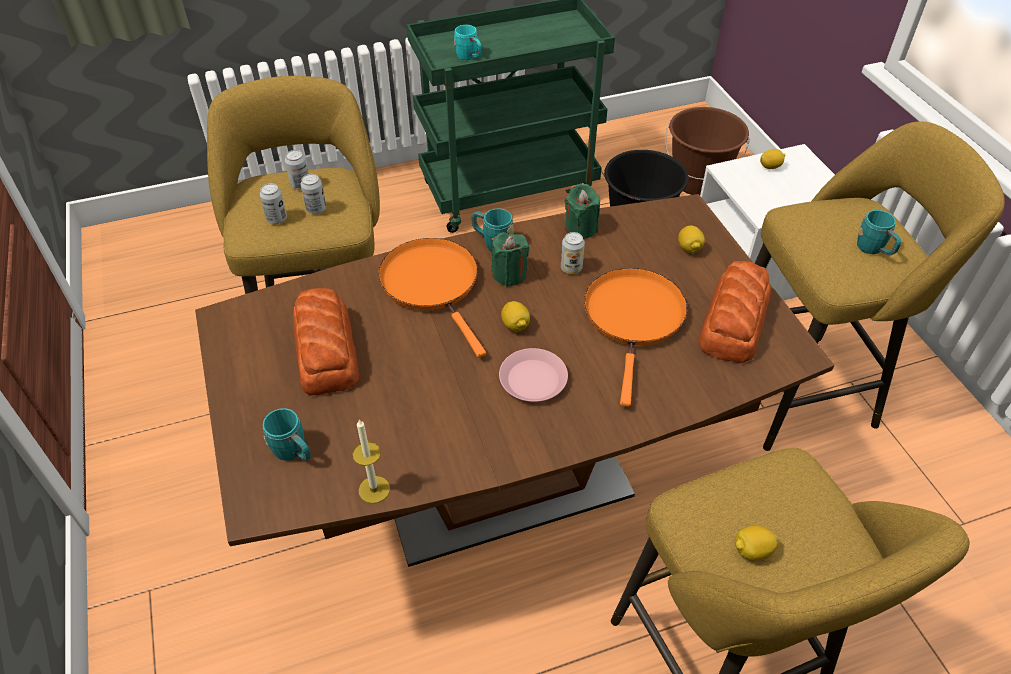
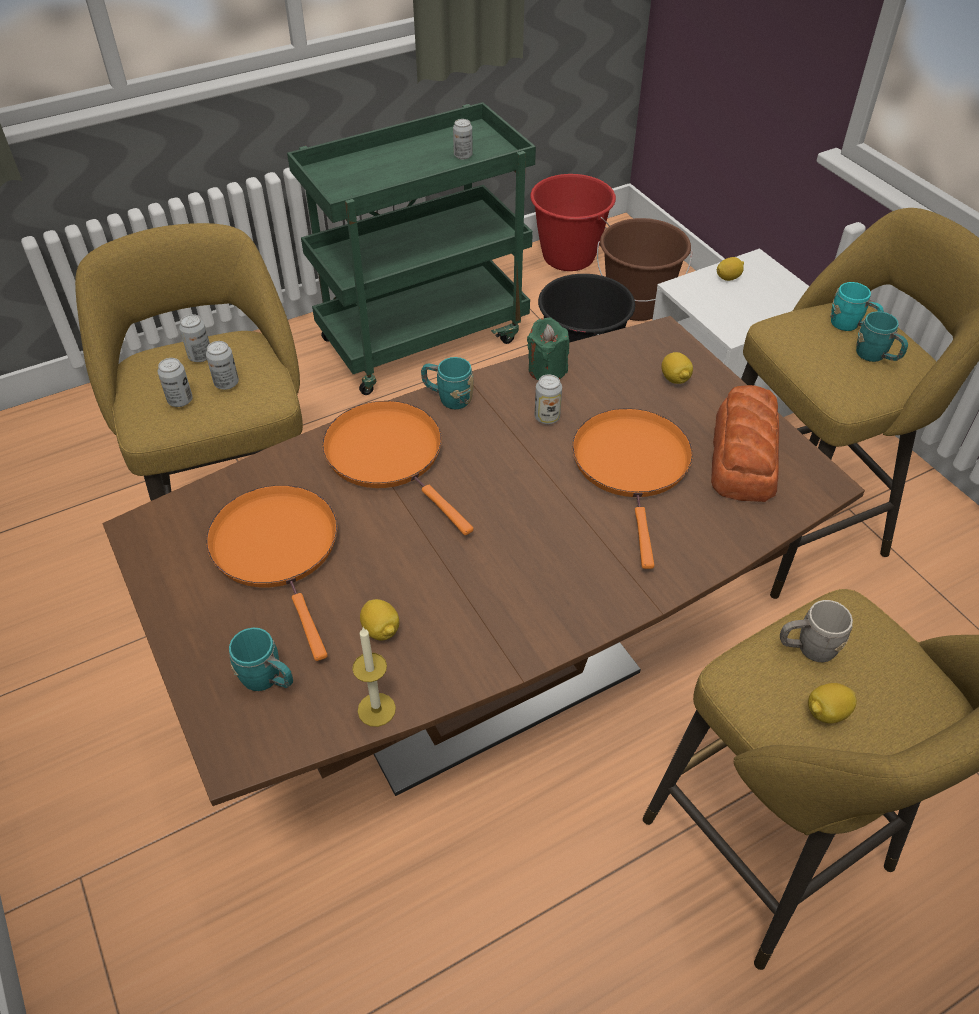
camera: 10 degrees left, 0 degrees up
bread [293,288,359,395] -> orange frying pan [206,485,337,661]
turquoise mug [454,25,482,60] -> turquoise mug moved to [830,282,884,331]
green candle [491,232,529,287] -> none
pink plate [499,348,568,402] -> none
lemon [501,301,530,332] -> lemon moved to [360,599,399,641]
none -> can [453,119,473,159]
none -> red bucket [530,174,616,271]
none -> grey mug [780,600,853,662]

